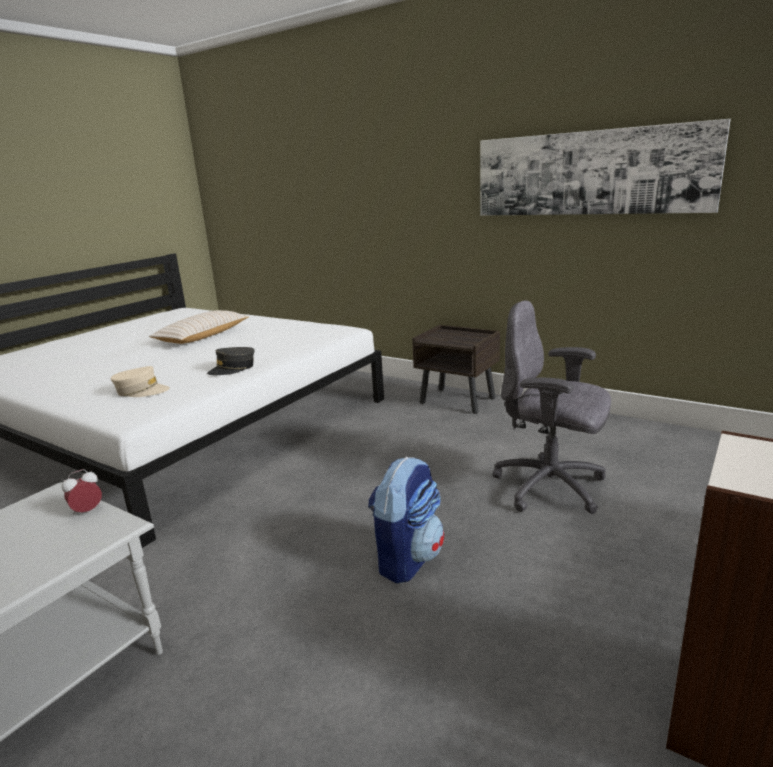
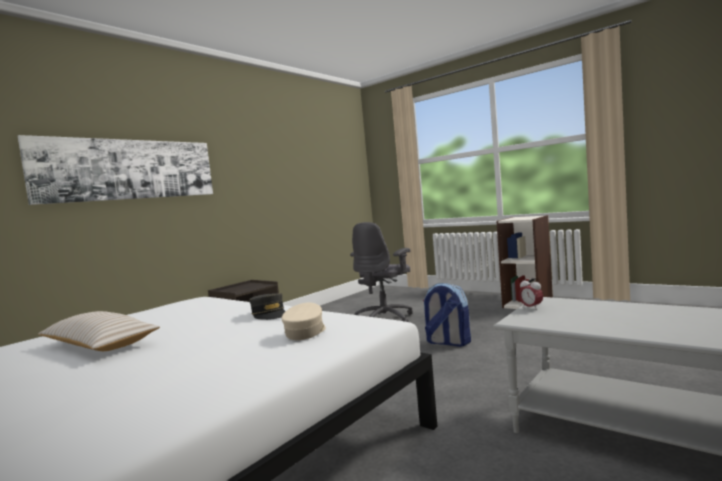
camera: 85 degrees left, 15 degrees down
picture [480,119,731,216] -> picture moved to [18,135,213,205]

